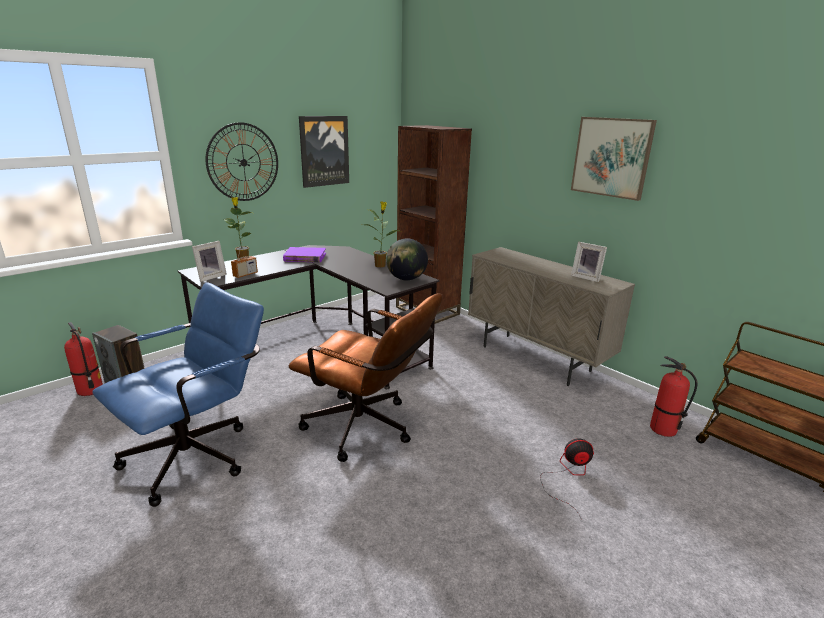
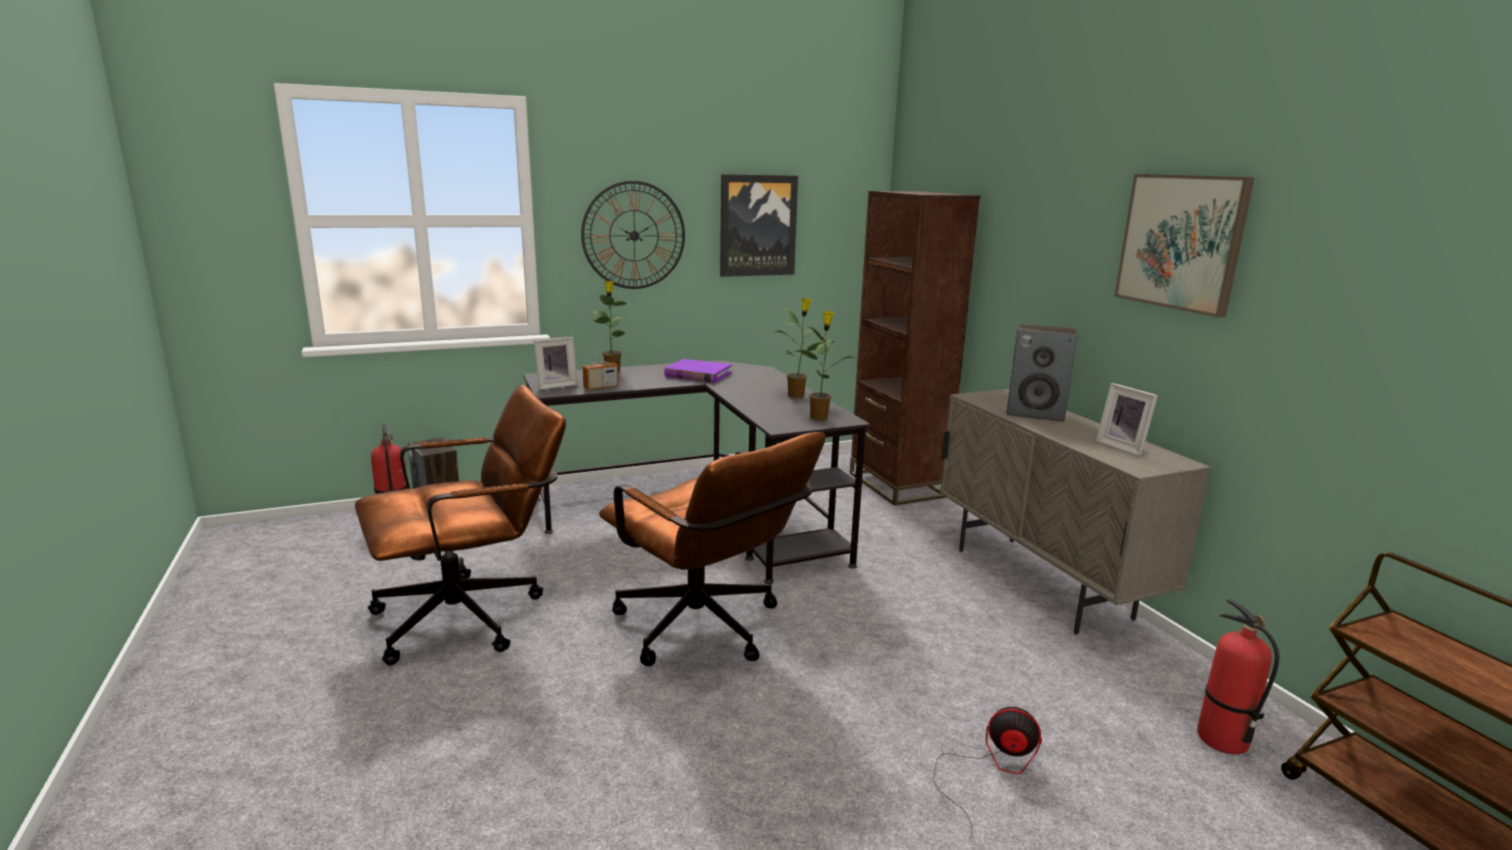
camera: 20 degrees right, 5 degrees down
blue office chair [93,282,264,507] -> brown office chair [355,384,566,665]
globe [386,238,428,280] -> potted plant [791,311,857,420]
none -> speaker [1006,324,1077,422]

